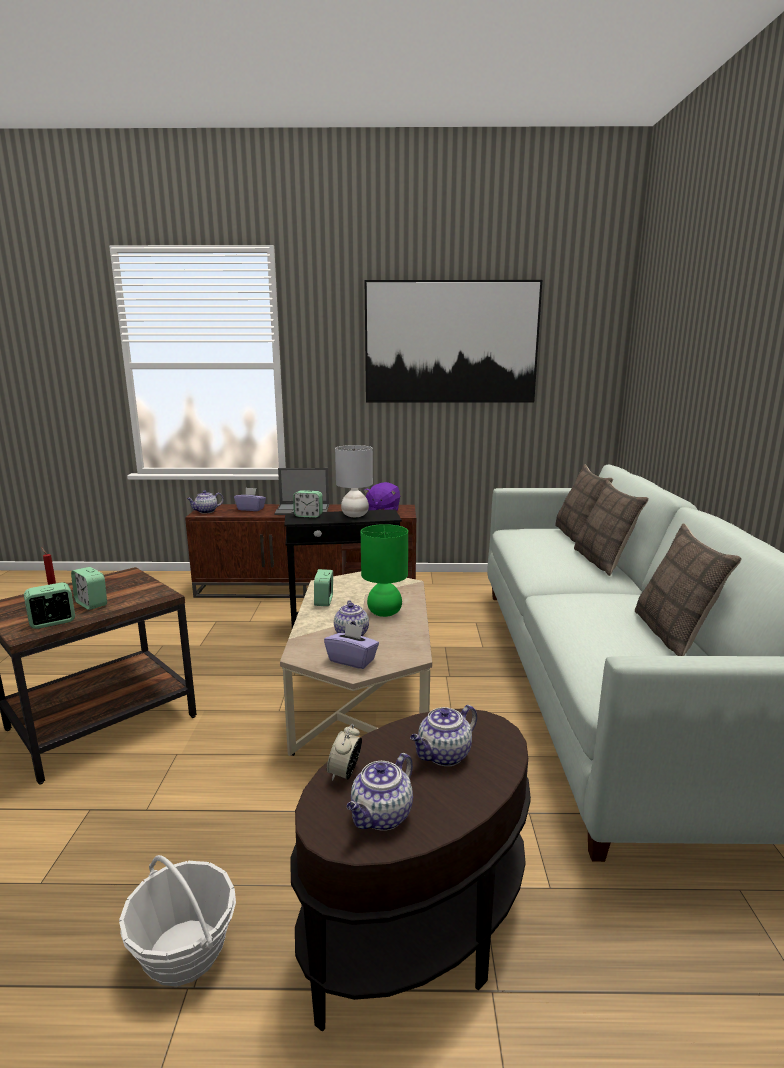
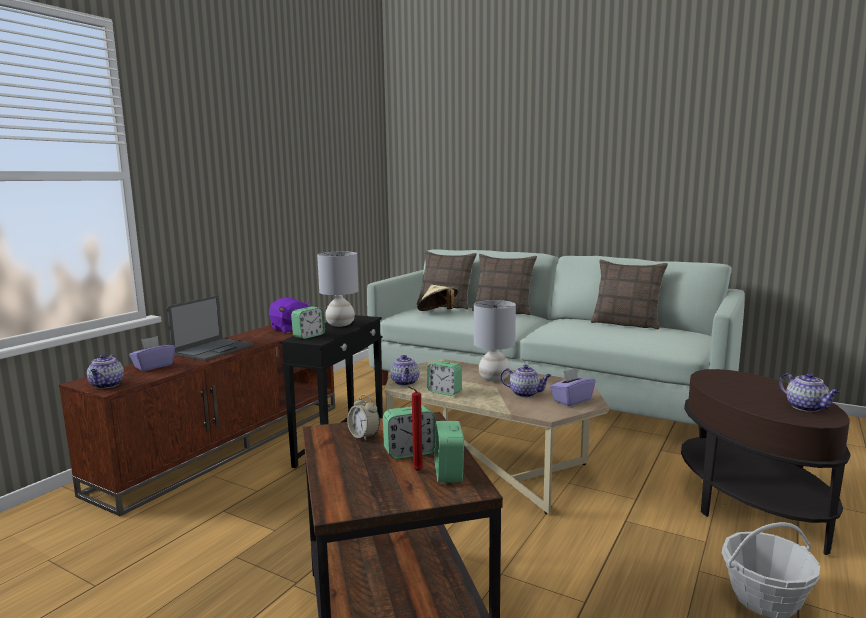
camera: 60 degrees left, 5 degrees down
alarm clock [327,724,362,781] -> alarm clock moved to [347,394,380,441]
green table lamp [361,524,408,617] -> grey table lamp [474,300,516,382]
picture [365,280,542,403] -> none
teapot [410,705,477,766] -> teapot moved to [390,355,420,386]
none -> beige hat [417,285,458,311]

